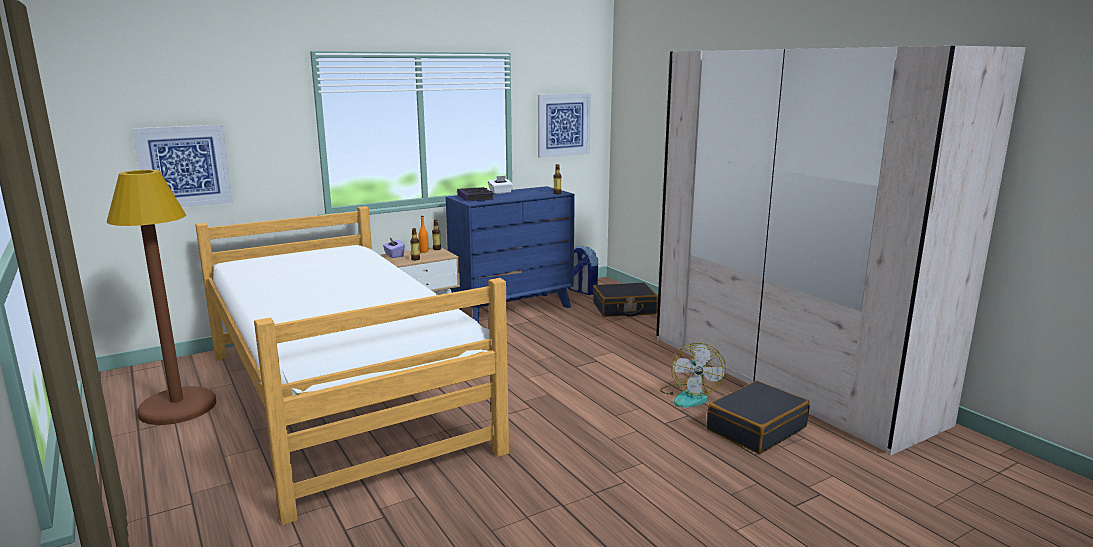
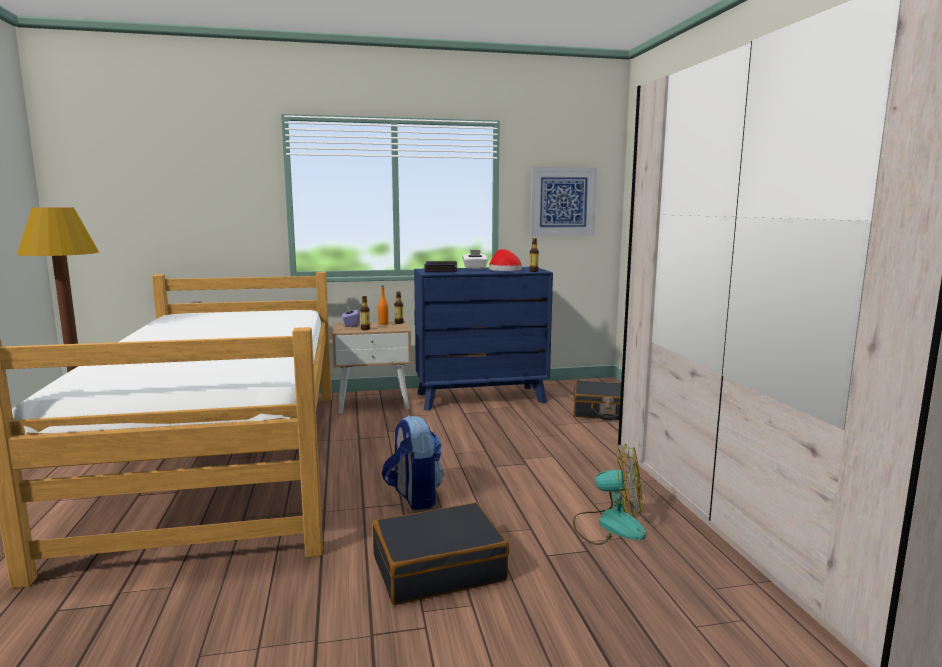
camera: 20 degrees right, 5 degrees down
picture [132,125,233,207] -> none
backpack [568,246,598,295] -> backpack moved to [382,415,443,510]
fan [660,343,726,408] -> fan turned 105 degrees counterclockwise [573,444,646,545]
black suitcase [707,381,810,454] -> black suitcase moved to [373,503,509,605]
none -> red hat [489,249,522,271]

